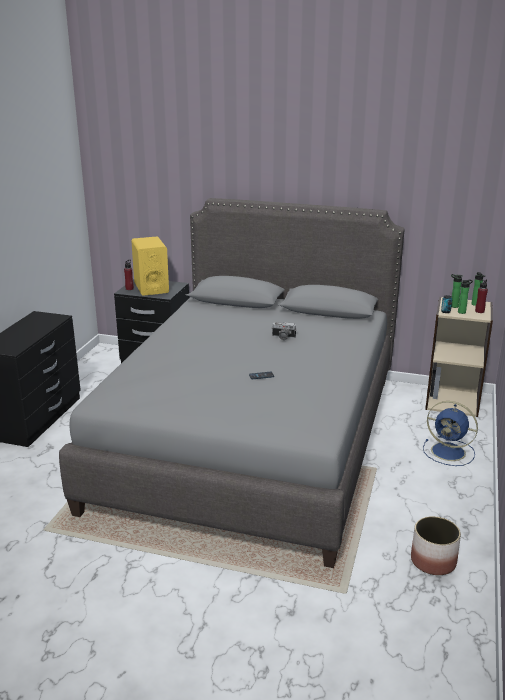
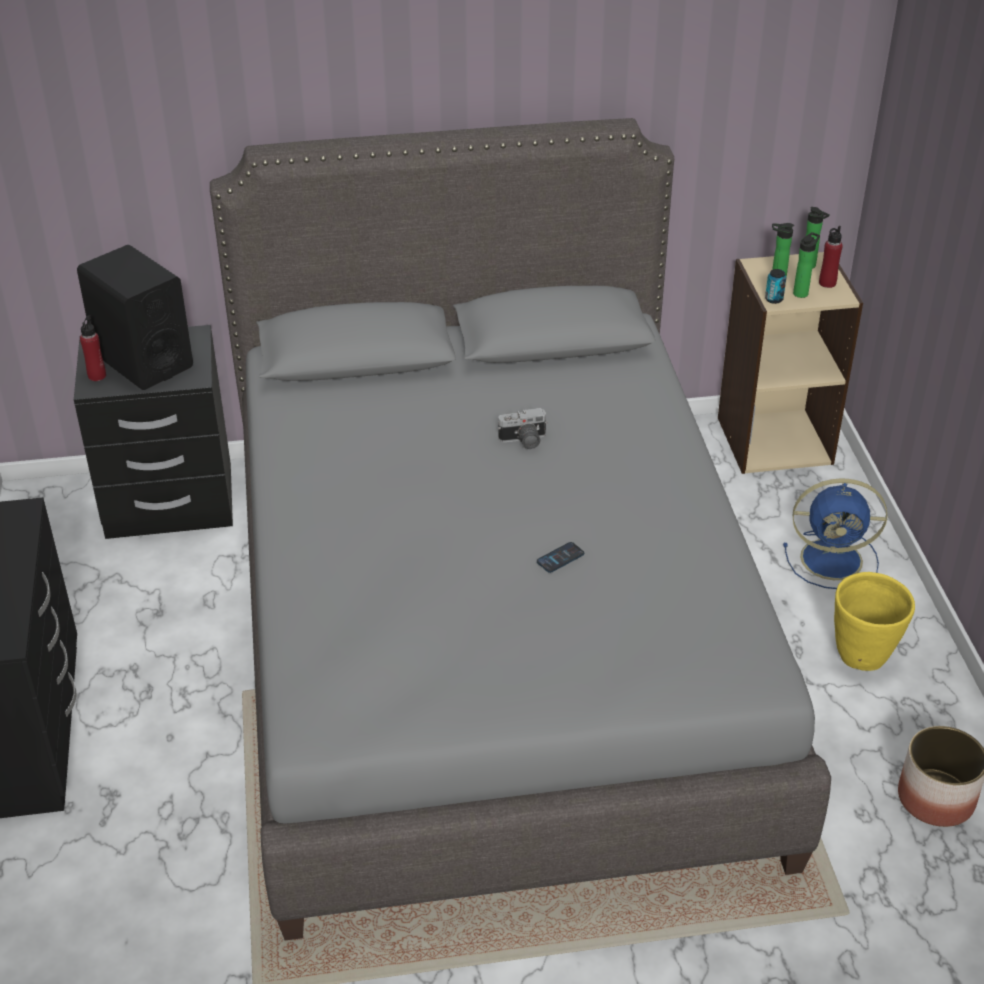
camera: 25 degrees left, 15 degrees up
yellow speaker [131,237,169,296] -> black speaker [77,245,193,390]
none -> yellow planter [834,572,915,671]

